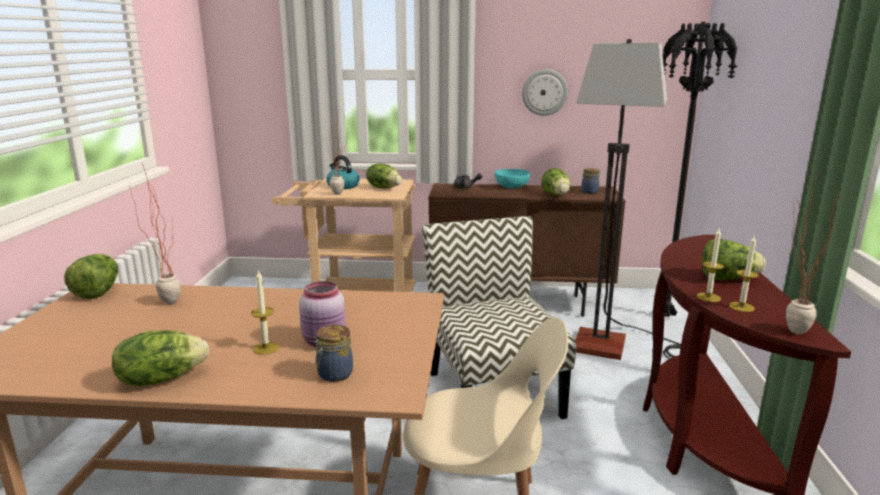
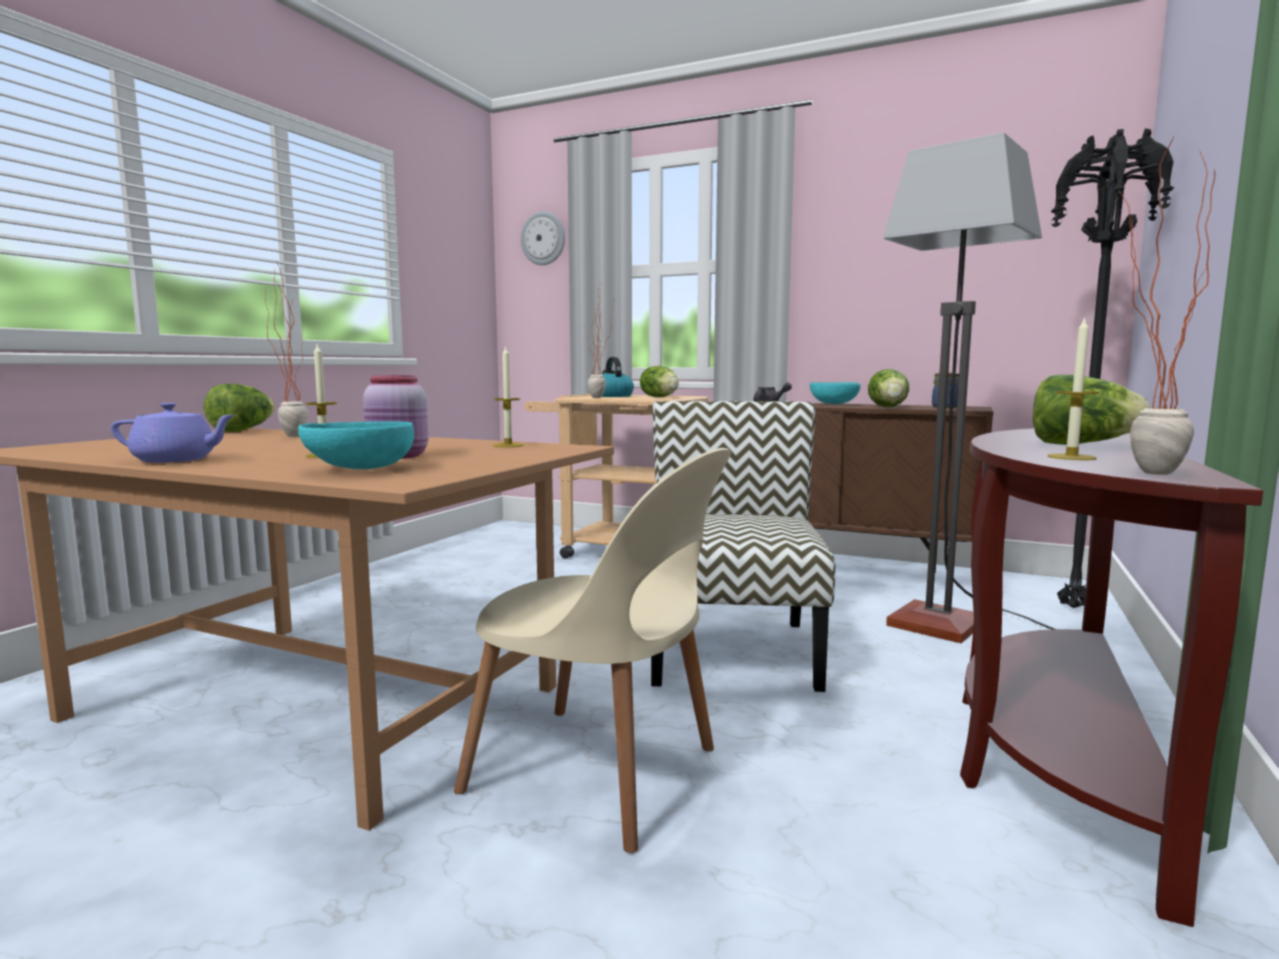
camera: 20 degrees right, 10 degrees down
lettuce [112,330,209,386] -> purple teapot [111,403,235,463]
jar [315,325,353,382] -> turquoise bowl [298,421,415,469]
wall clock [522,69,568,116] -> wall clock moved to [521,211,565,265]
candle [697,227,724,302] -> candle moved to [493,345,524,447]

